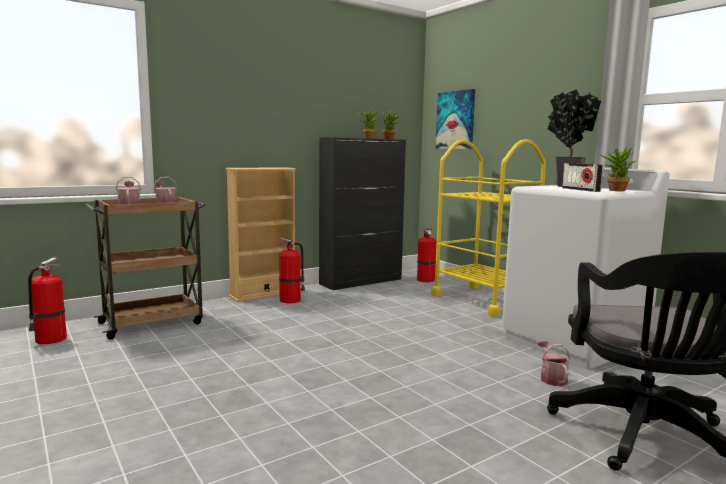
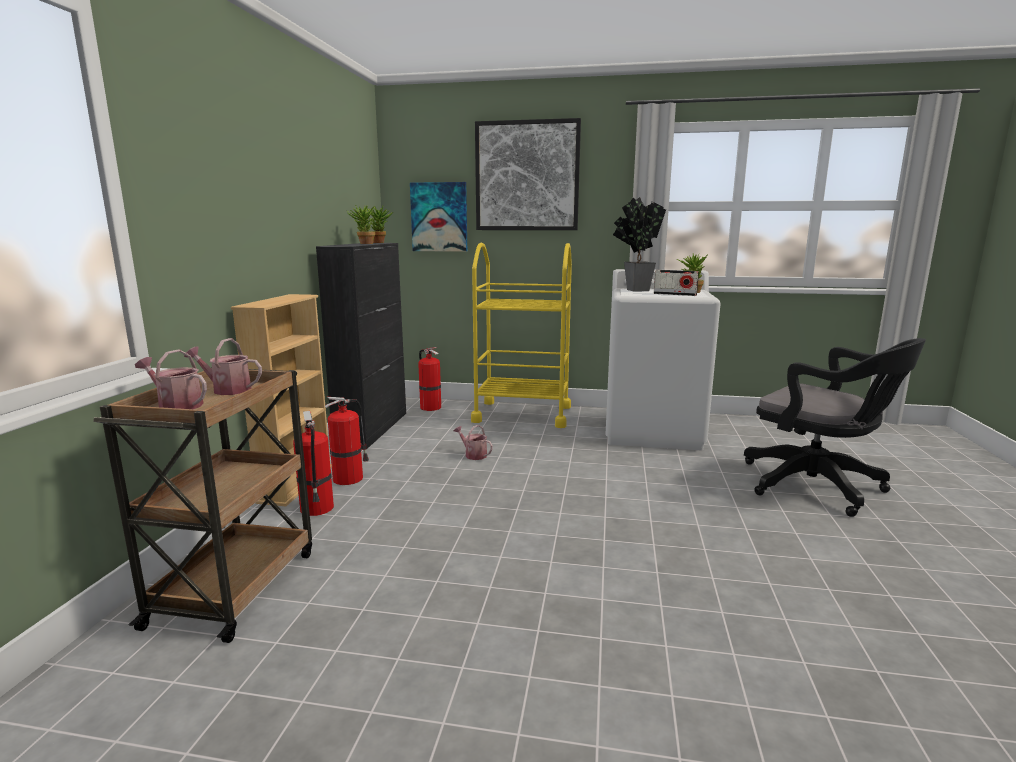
camera: 45 degrees left, 5 degrees up
fire extinguisher [28,258,67,344] -> fire extinguisher moved to [293,411,334,516]
watering can [538,341,570,386] -> watering can moved to [454,425,493,460]
none -> picture [475,118,581,230]

